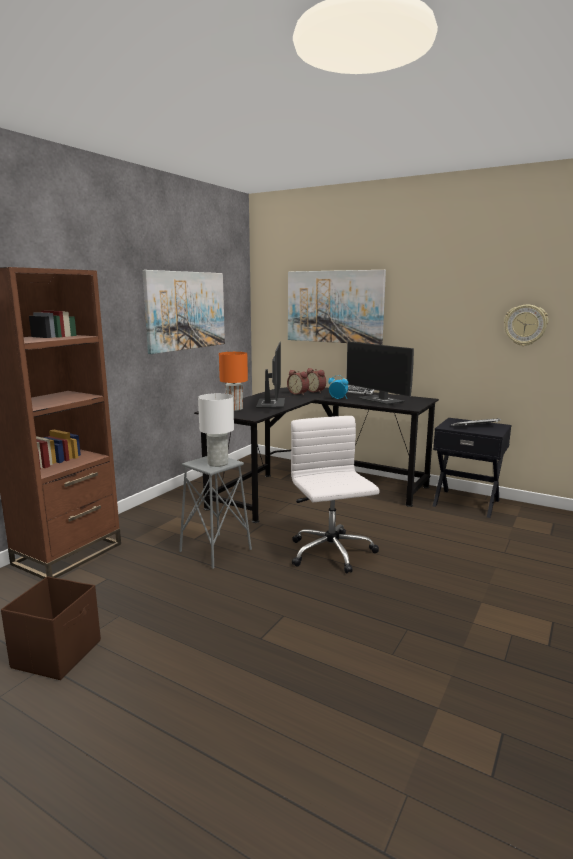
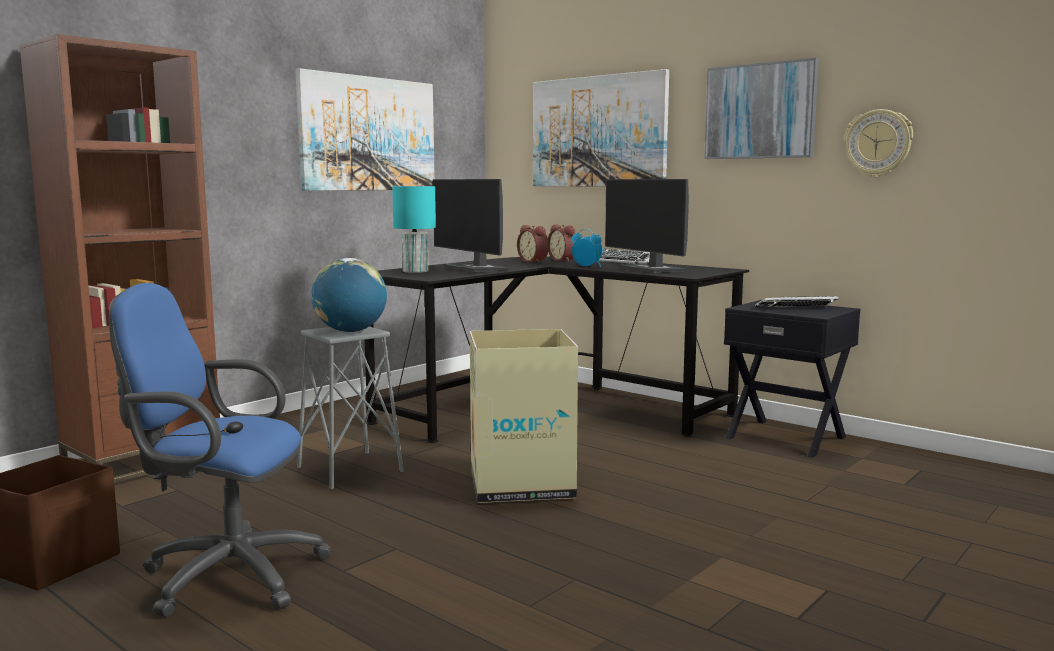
camera: 10 degrees right, 5 degrees down
white table lamp [198,393,234,467] -> globe [311,258,387,332]
orange table lamp [219,352,248,411] -> turquoise table lamp [392,186,436,273]
monitor [256,342,285,409] -> monitor turned 135 degrees clockwise [433,179,509,272]
white office chair [291,416,380,574] -> cardboard box [470,329,578,503]
none -> blue office chair [109,283,332,617]
none -> picture [704,58,819,159]

